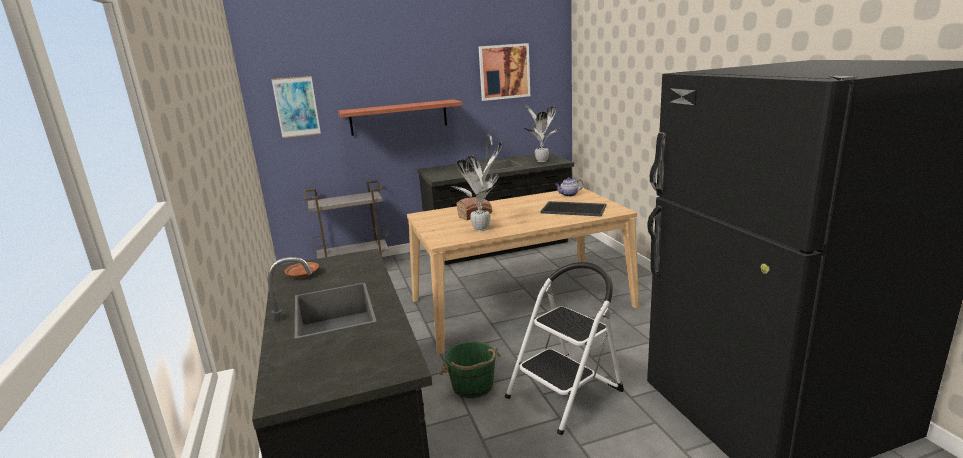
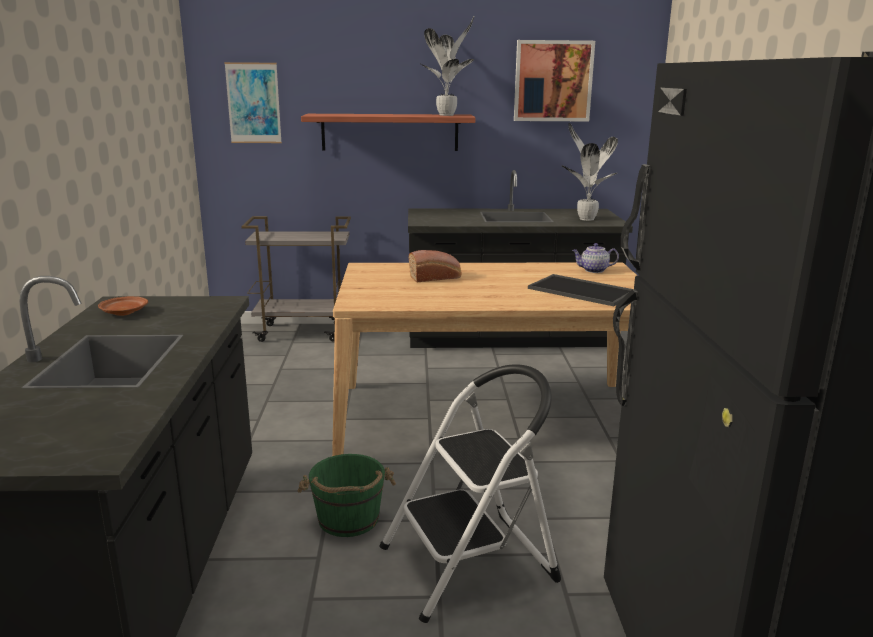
camera: 15 degrees right, 0 degrees up
potted plant [451,142,502,231] -> potted plant moved to [421,17,474,116]

